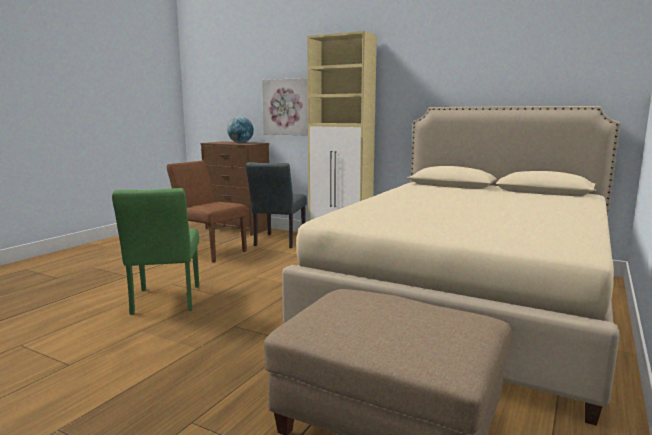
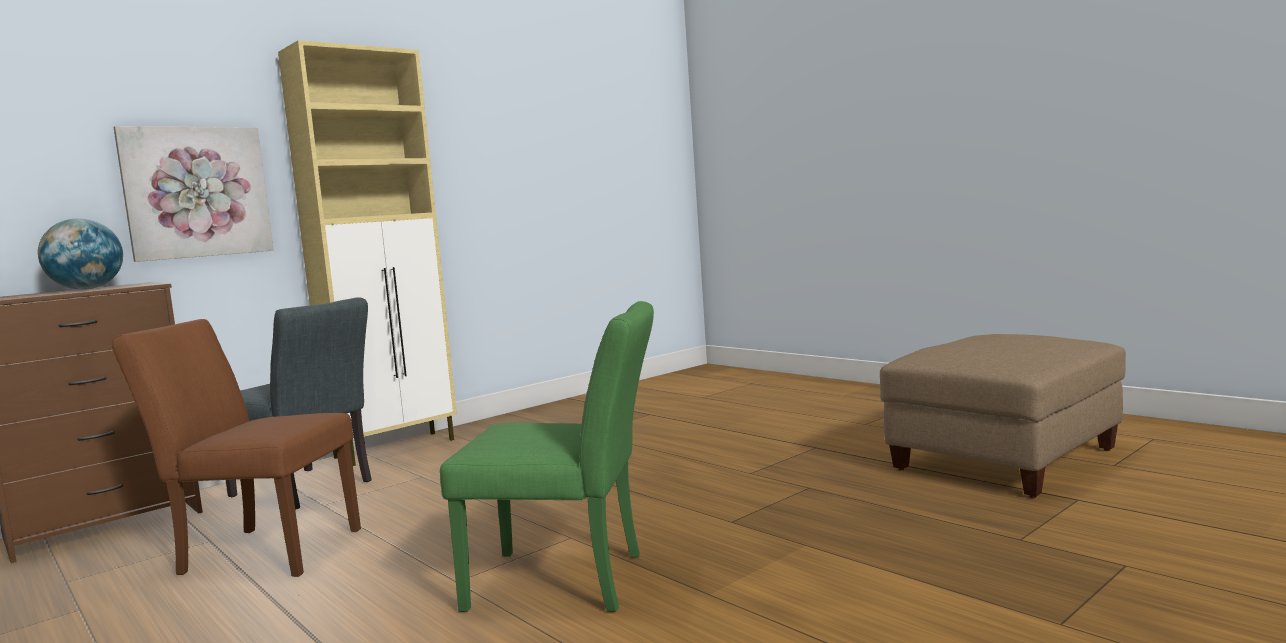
camera: 70 degrees left, 5 degrees down
brown chair [167,161,247,262] -> brown chair turned 45 degrees clockwise [111,319,361,577]
beige bed [282,106,620,426] -> none

